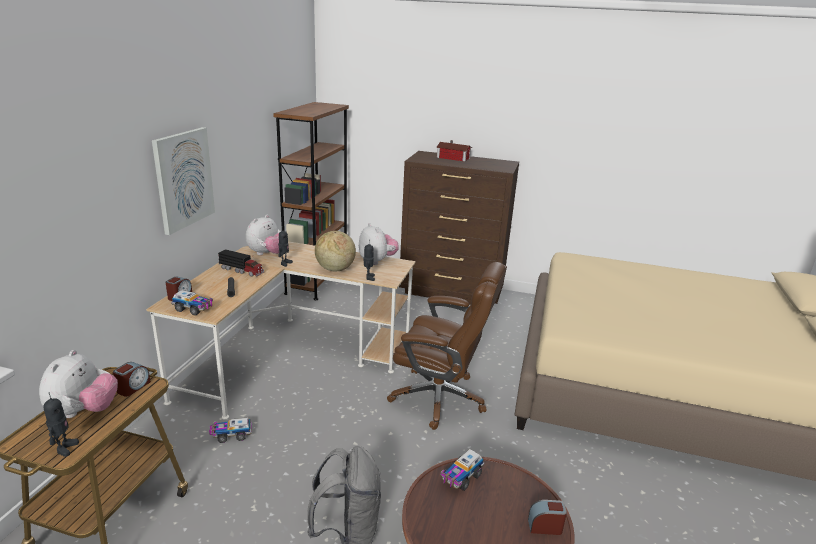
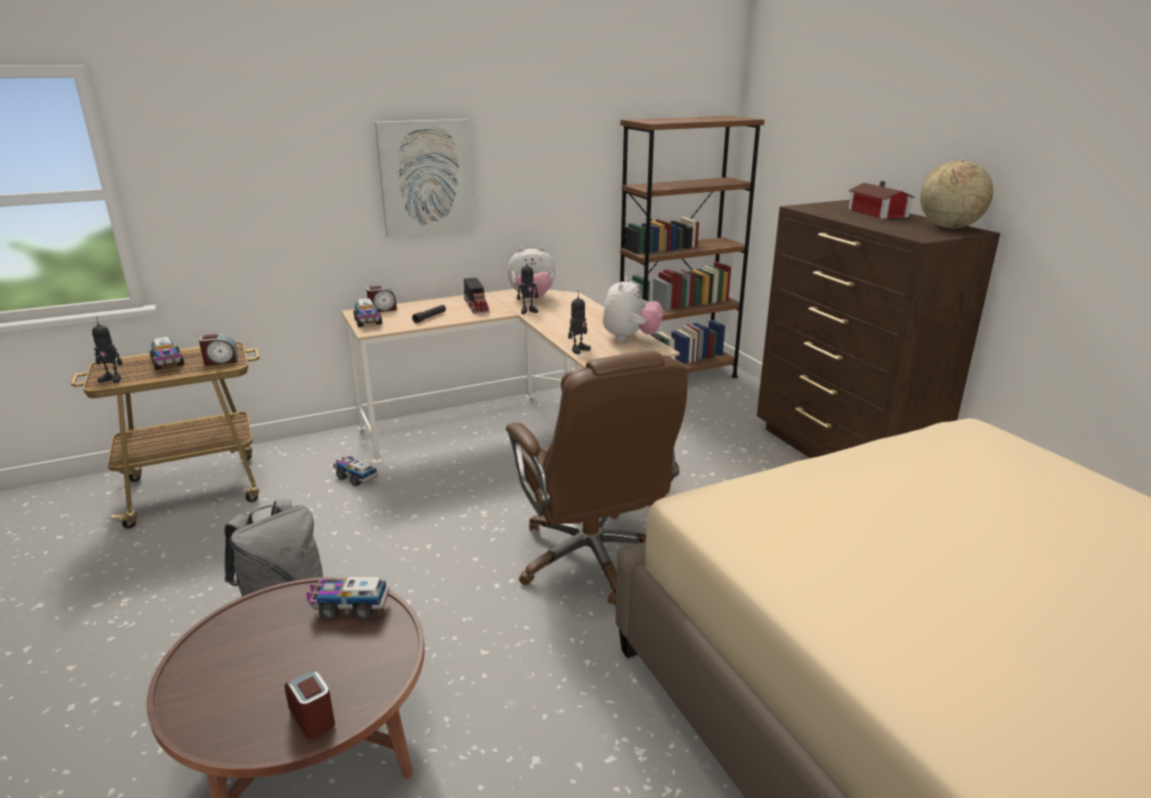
camera: 50 degrees right, 0 degrees up
plush toy [39,350,118,418] -> toy truck [149,337,184,370]
toy robot [43,392,79,457] -> toy robot turned 45 degrees clockwise [92,317,123,383]
globe [315,231,356,271] -> globe moved to [920,160,993,228]

